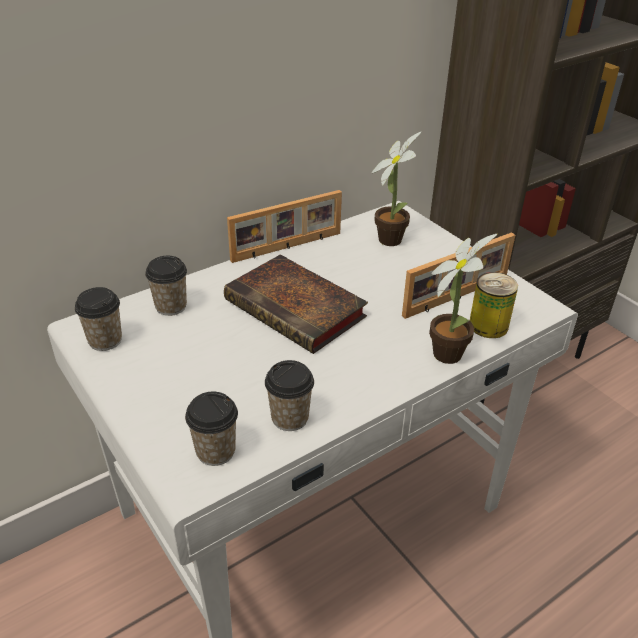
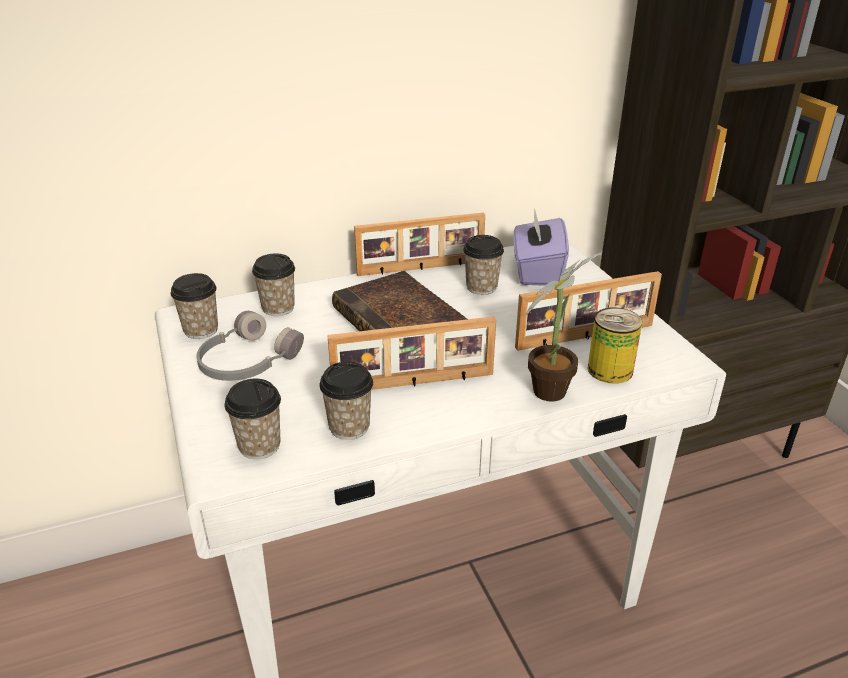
camera: 15 degrees right, 5 degrees down
potted plant [371,131,422,246] -> purple tissue box [513,208,569,286]
none -> grey headphones [197,311,304,381]
none -> picture frame [327,317,496,390]
none -> cup [463,235,504,295]

